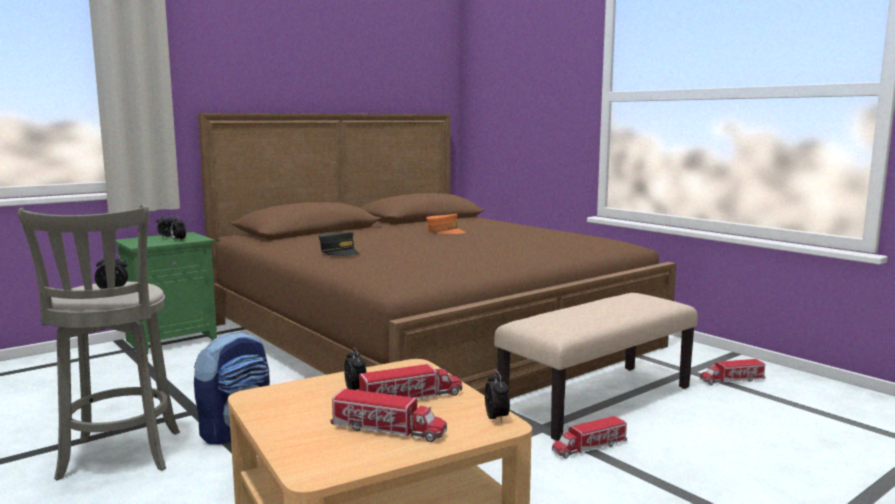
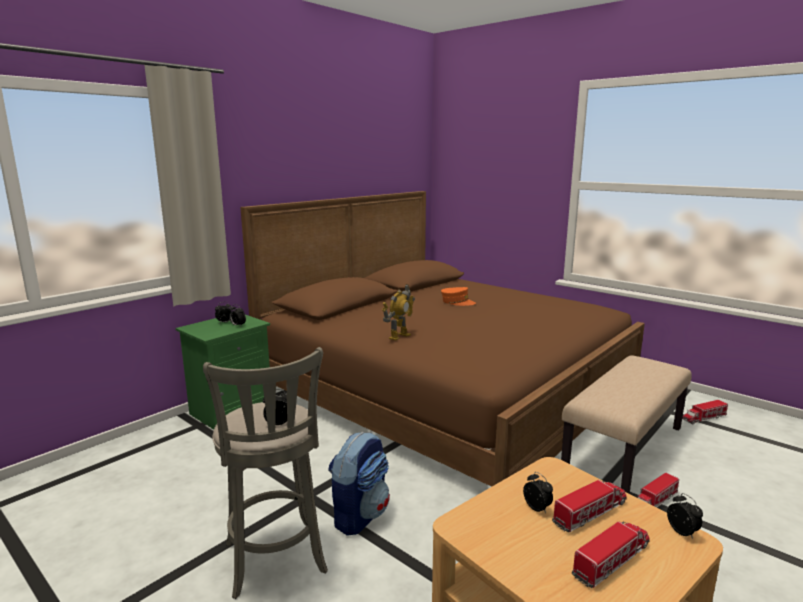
camera: 10 degrees left, 5 degrees up
grey cap [319,232,359,256] -> toy robot [382,284,415,340]
toy truck [330,389,447,442] -> toy truck turned 45 degrees counterclockwise [572,521,650,588]

